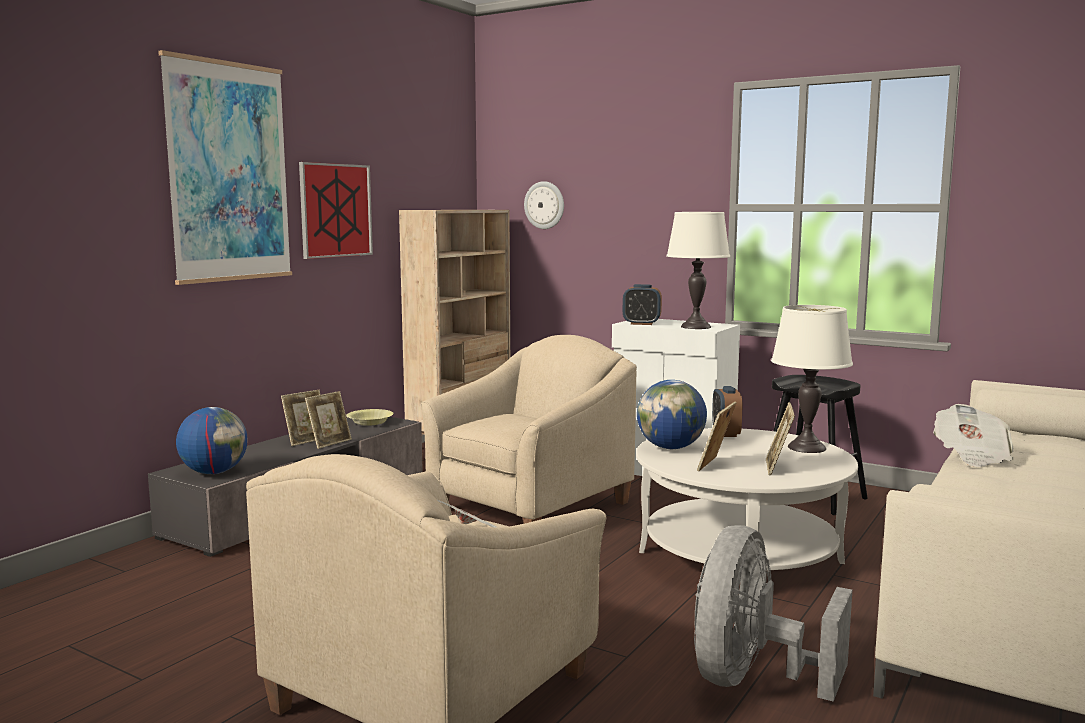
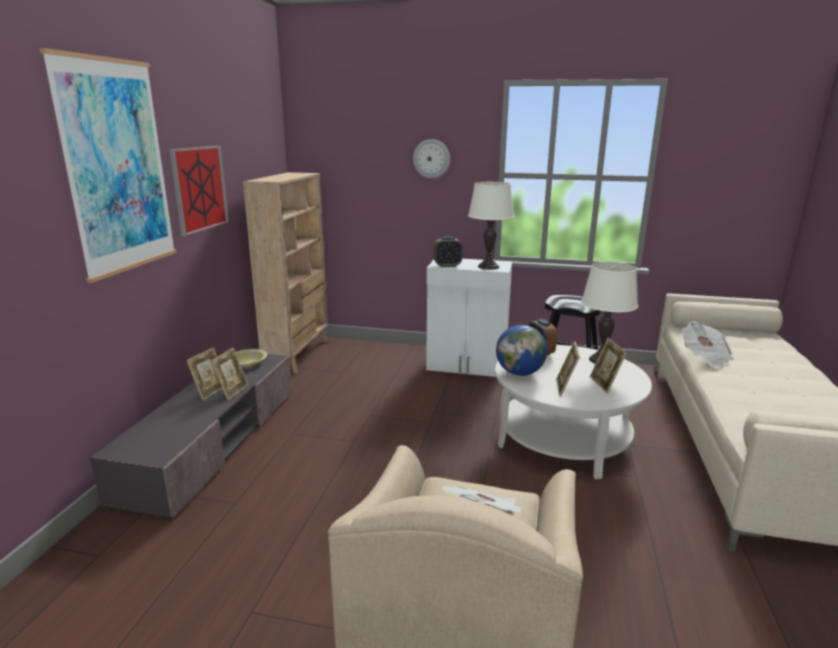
camera: 20 degrees left, 10 degrees up
globe [176,407,247,474] -> none
beige armchair [421,335,637,524] -> none
wall clock [524,181,564,229] -> wall clock moved to [413,139,450,179]
grey fan [694,525,852,702] -> none

